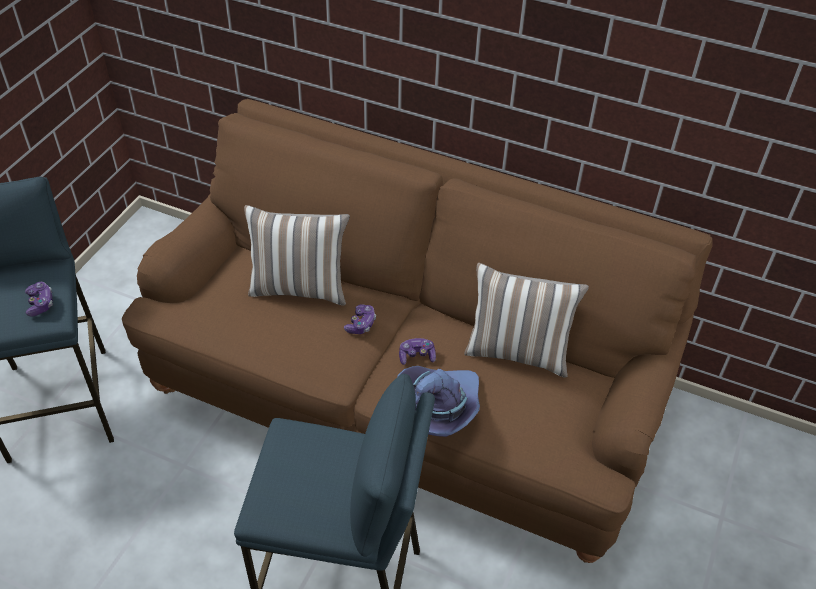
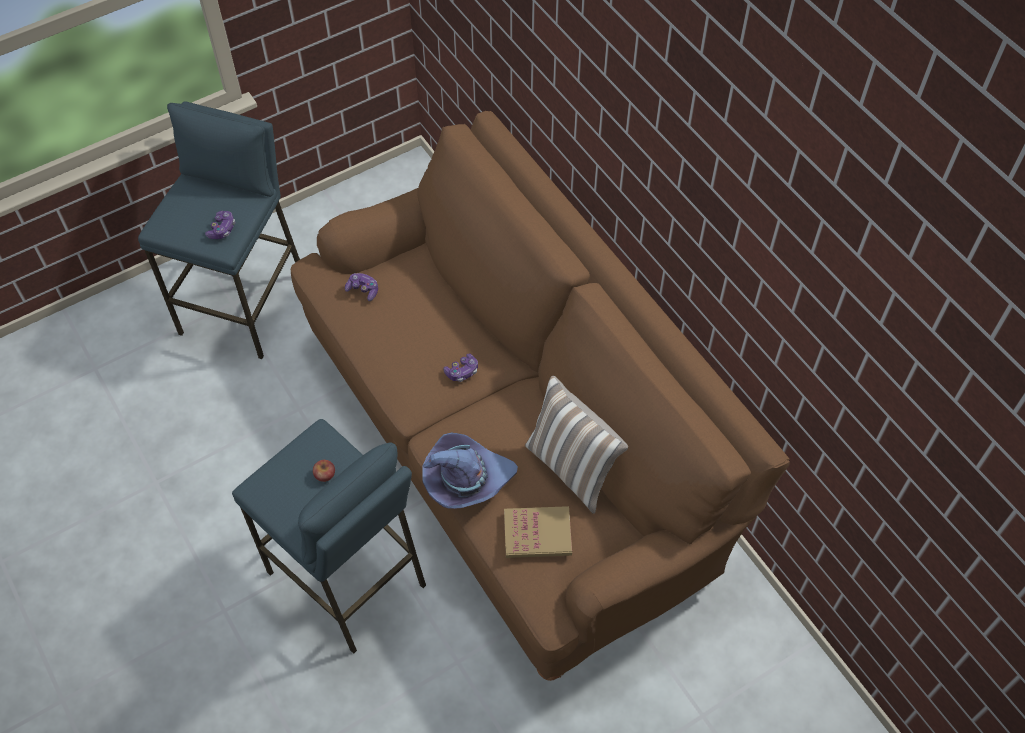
camera: 35 degrees right, 10 degrees up
pillow [244,205,350,306] -> none
game controller [399,338,436,365] -> game controller moved to [345,273,378,301]
none -> apple [313,460,335,482]
none -> book [504,506,572,558]

